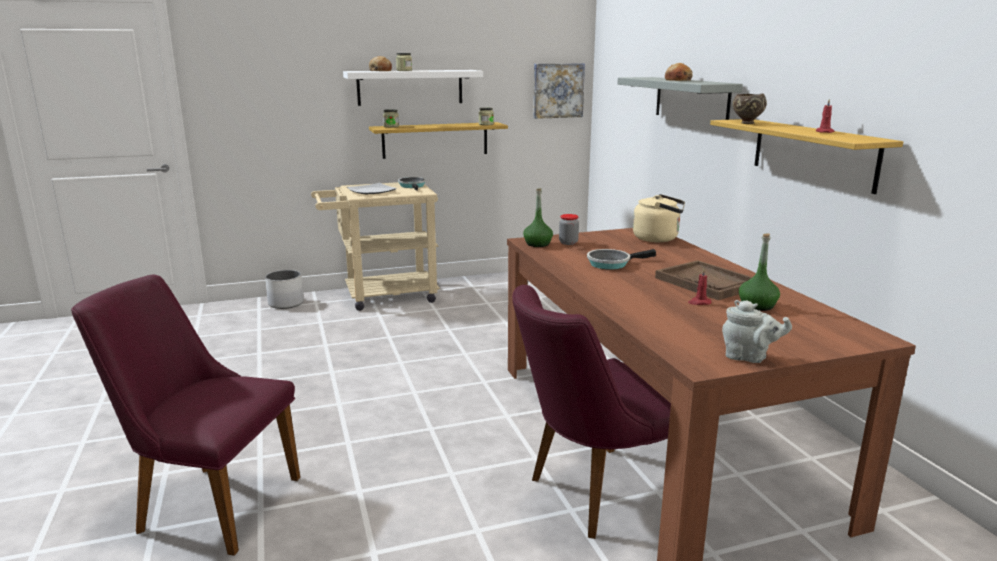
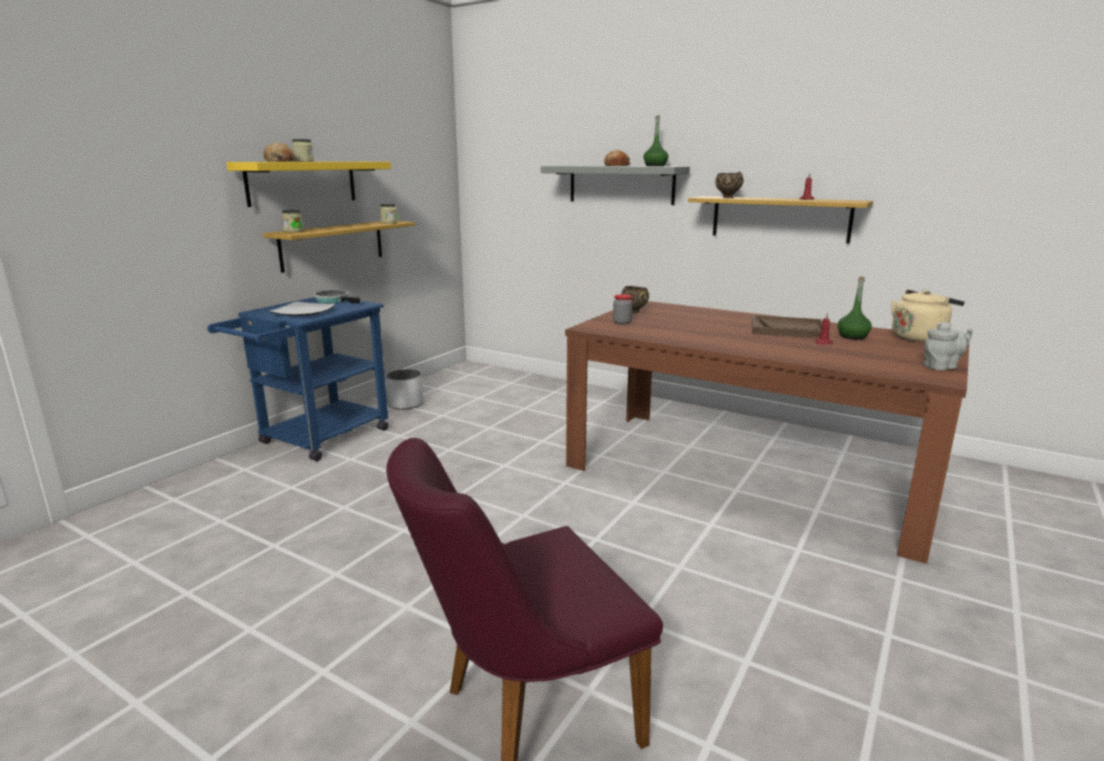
camera: 40 degrees left, 0 degrees up
white planter [265,270,304,309] -> white planter moved to [385,369,424,410]
beige cart [311,182,440,311] -> blue cart [207,297,389,461]
white shelf [343,70,483,106] -> yellow shelf [226,162,391,207]
purple chair [512,285,671,539] -> none
green bottle [523,188,553,247] -> green bottle moved to [643,115,668,166]
picture [533,63,585,119] -> none
frying pan [587,249,656,270] -> none
beige kettle [633,194,685,242] -> beige kettle moved to [891,290,965,342]
none -> brown bowl [621,286,649,314]

